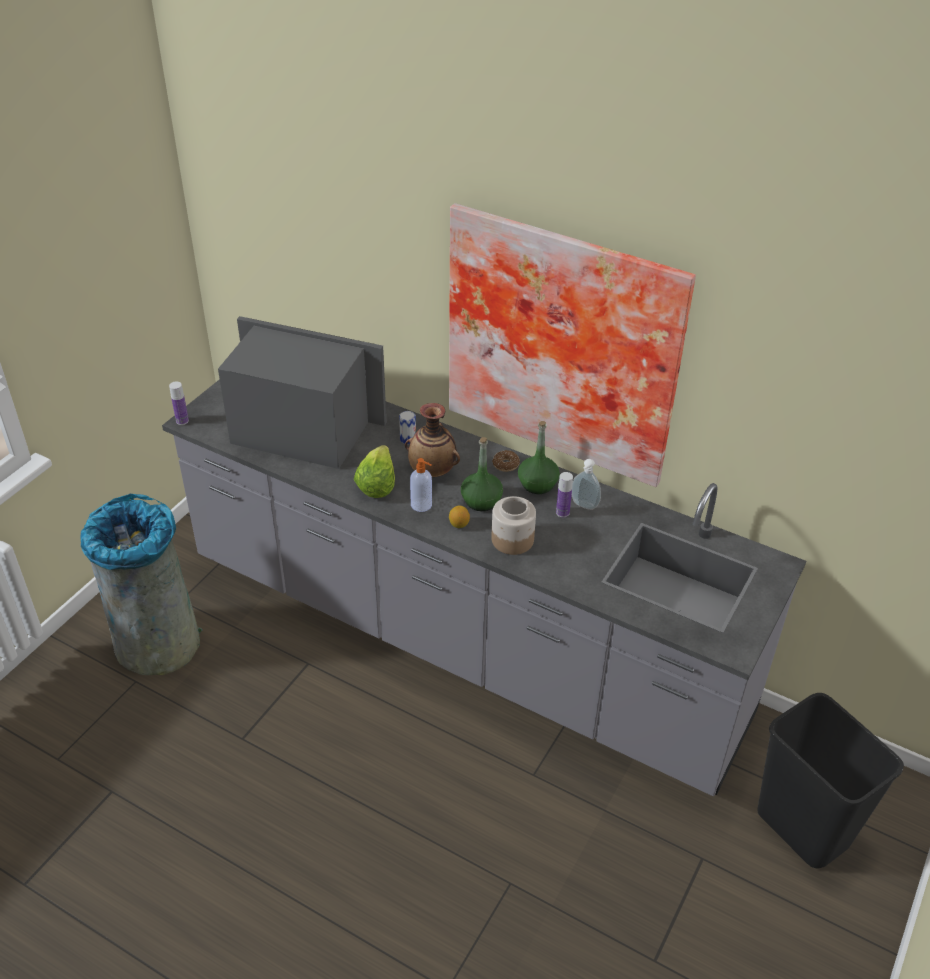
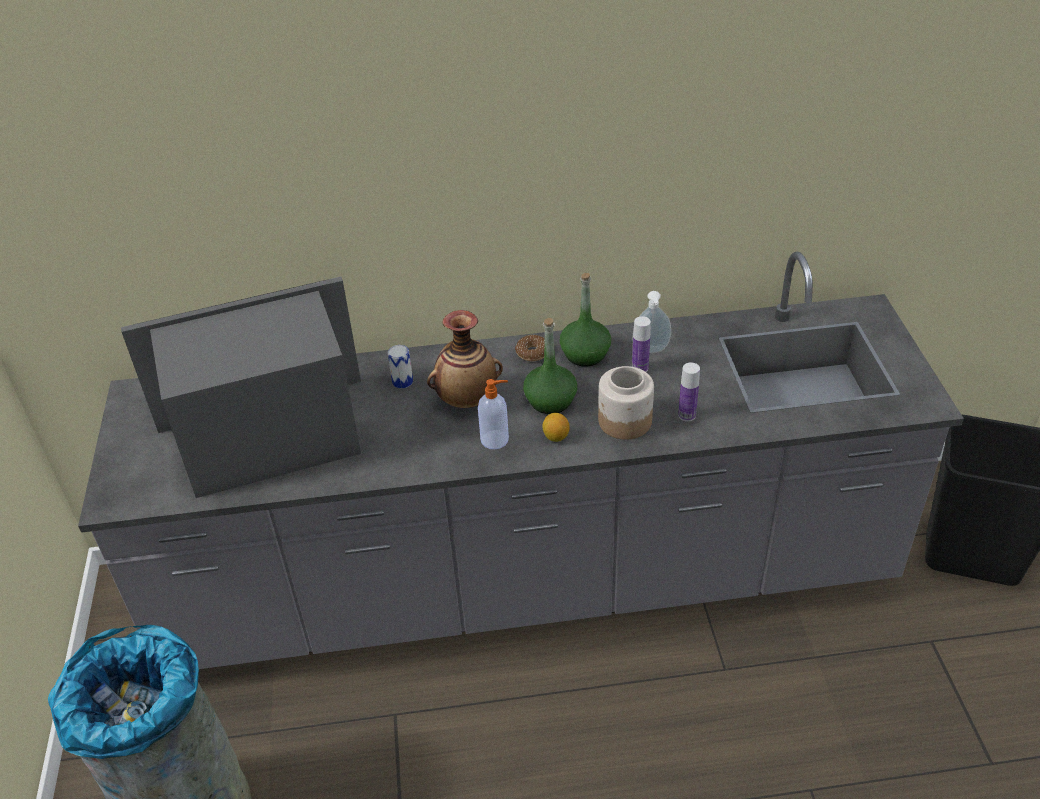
camera: 35 degrees left, 0 degrees up
bottle [169,381,189,425] -> bottle moved to [678,362,700,422]
lettuce [354,445,395,498] -> none
picture [449,203,696,487] -> none

